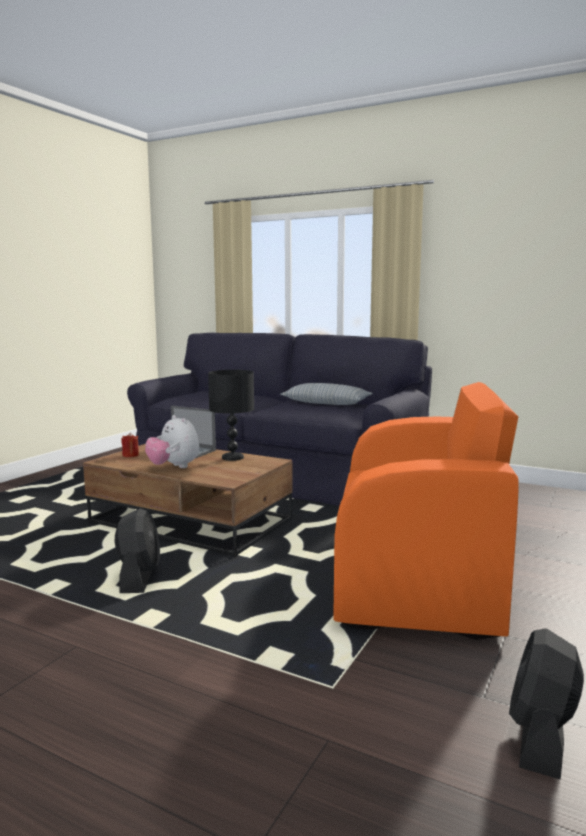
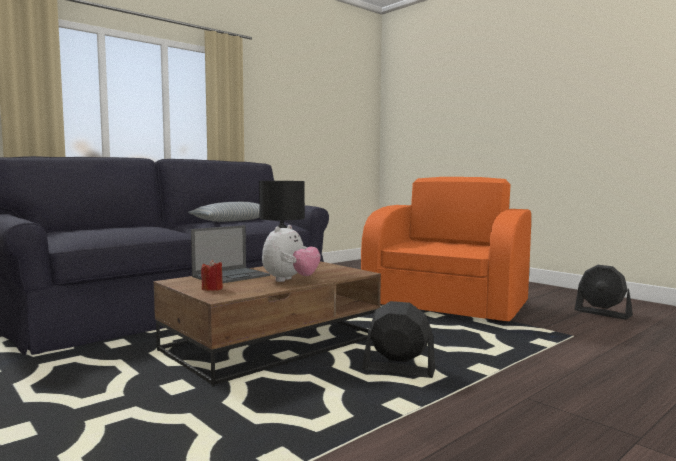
camera: 70 degrees left, 5 degrees down
plush toy [145,415,199,468] -> plush toy turned 45 degrees counterclockwise [262,225,321,282]

